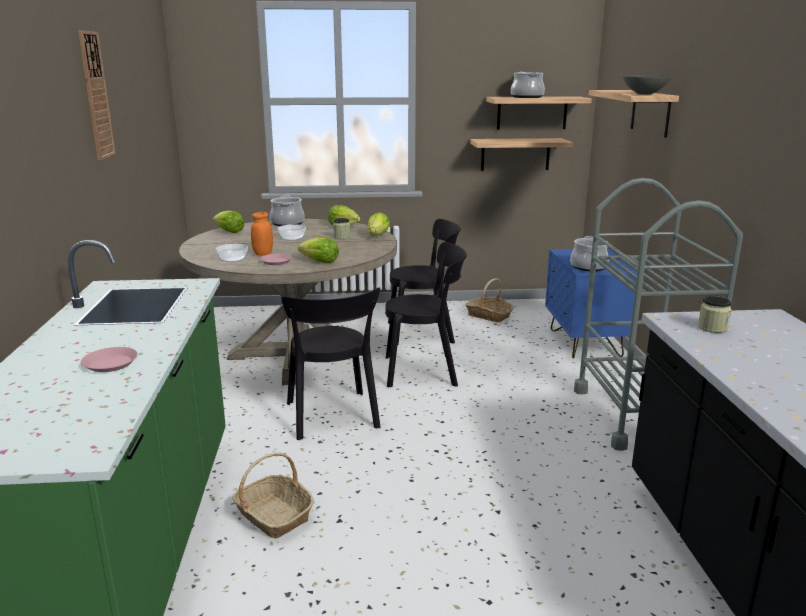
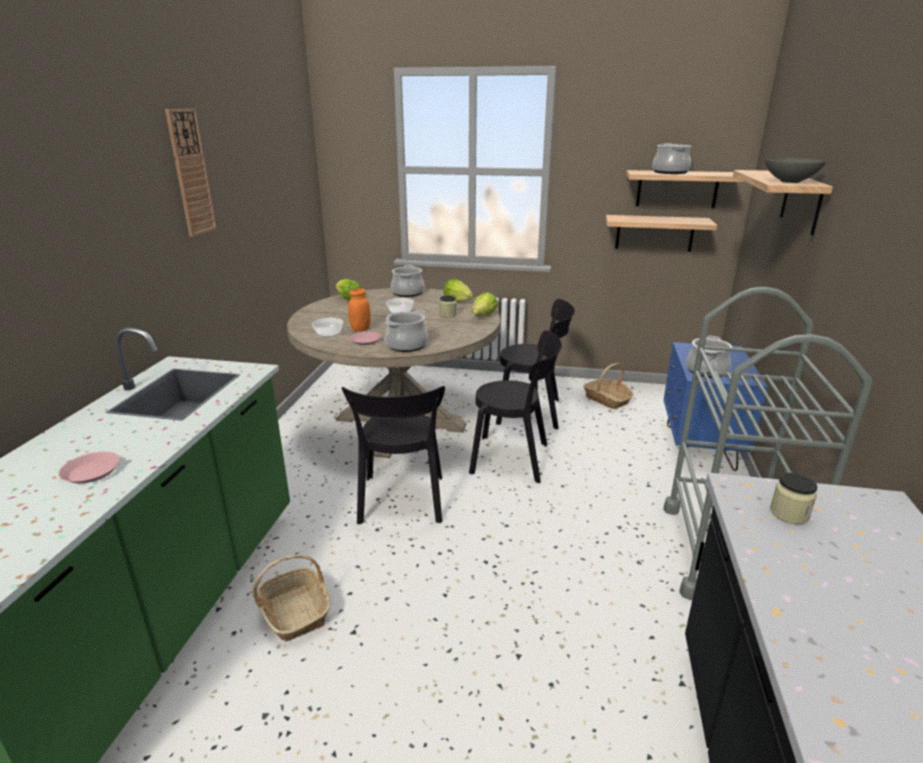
camera: 15 degrees right, 5 degrees up
lettuce [298,237,339,263] -> cooking pot [385,310,428,352]

